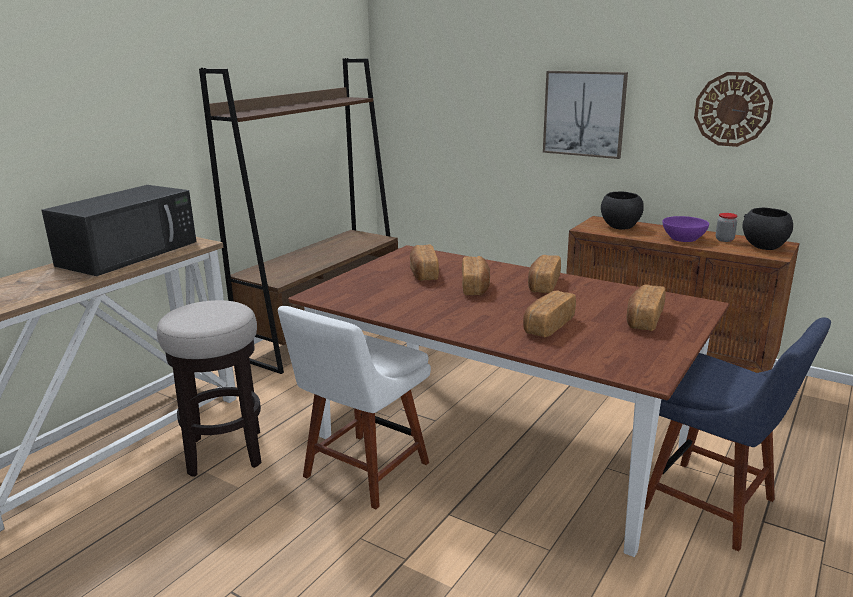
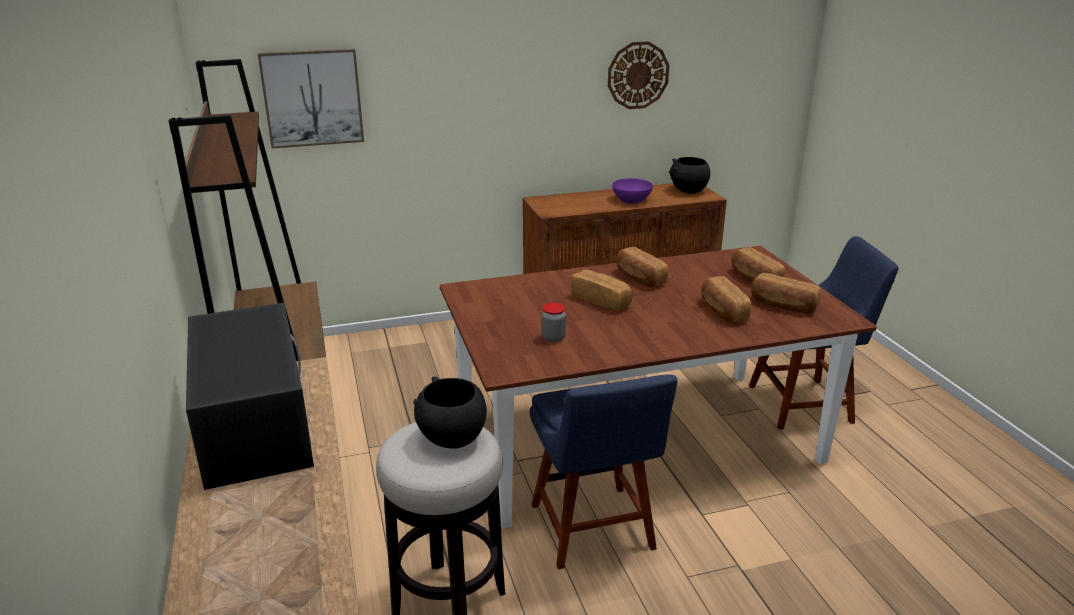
camera: 50 degrees left, 5 degrees up
white chair [278,306,431,509] -> blue chair [530,374,678,569]
bread [410,244,439,281] -> bread moved to [751,273,821,314]
picture [543,71,628,159] -> picture moved to [258,49,364,149]
black bowl [601,192,644,230] -> black bowl moved to [413,376,487,449]
jar [716,213,737,242] -> jar moved to [542,303,566,343]

